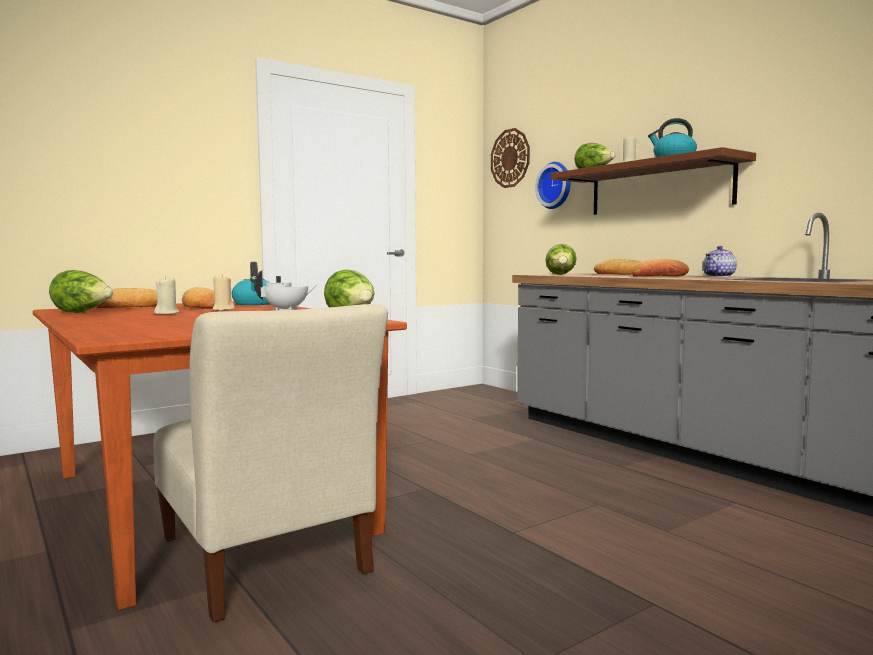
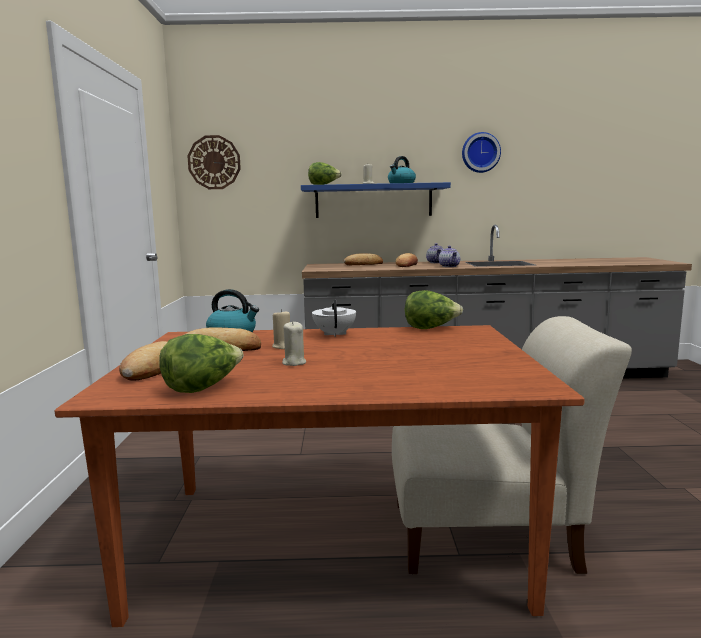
camera: 55 degrees left, 5 degrees up
wall clock [535,162,570,209] -> wall clock moved to [462,132,501,173]
lettuce [545,244,577,275] -> none
brown shelf [550,147,756,215] -> blue shelf [301,182,451,218]
none -> teapot [439,246,460,267]

